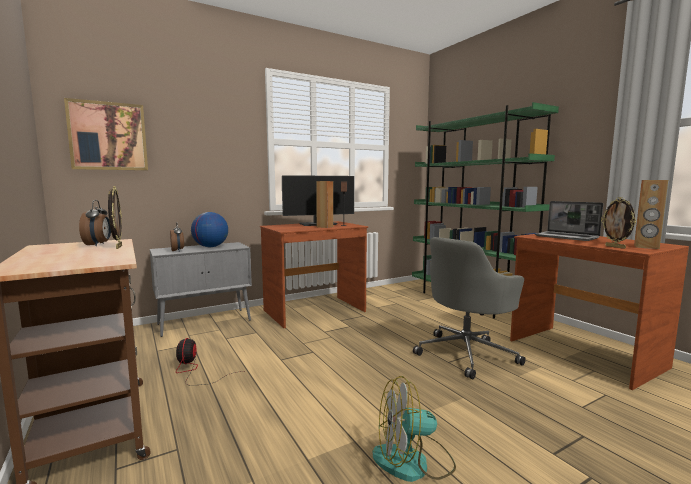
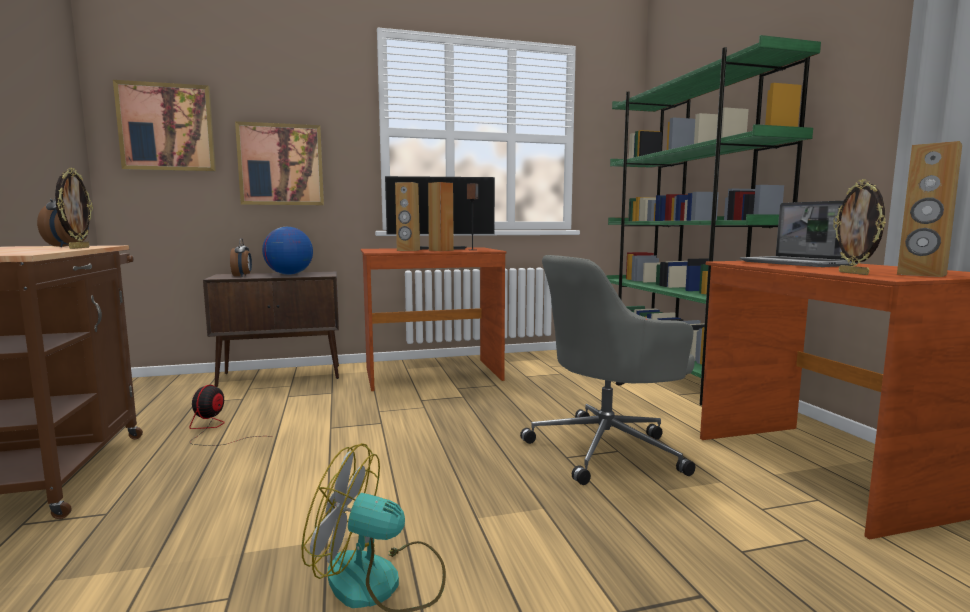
camera: 15 degrees right, 0 degrees up
grey cabinet [150,242,252,337] -> brown cabinet [203,272,339,387]
none -> picture [235,121,324,205]
none -> brown speaker [395,182,420,251]

